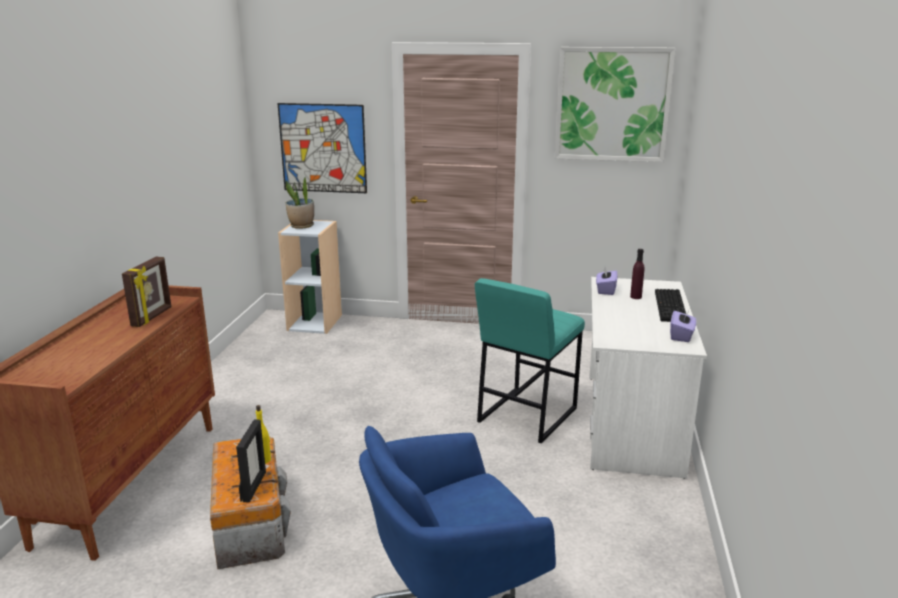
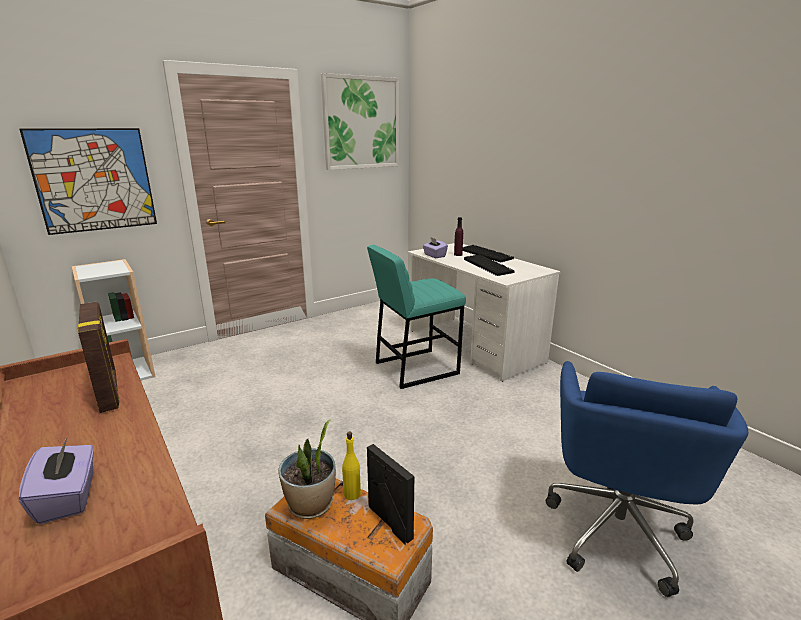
camera: 45 degrees left, 0 degrees up
potted plant [286,177,314,229] -> potted plant moved to [278,420,336,519]
turquoise chair [475,278,585,443] -> turquoise chair turned 75 degrees clockwise [367,245,466,389]
purple tissue box [670,311,697,342] -> purple tissue box moved to [19,436,94,524]
none -> keyboard [464,254,514,276]

